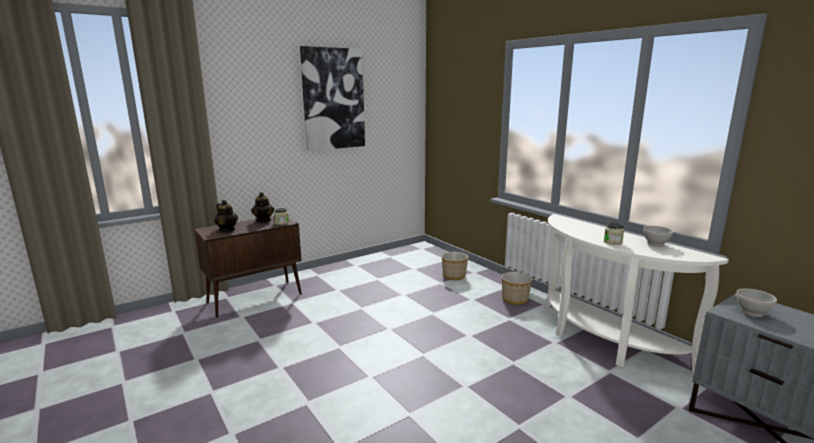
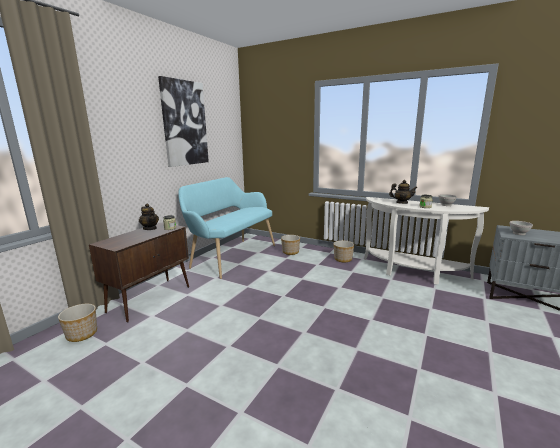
camera: 25 degrees left, 0 degrees up
teapot [214,200,238,232] -> teapot moved to [389,180,417,204]
none -> planter [58,304,97,342]
none -> turquoise bench [178,177,275,279]

